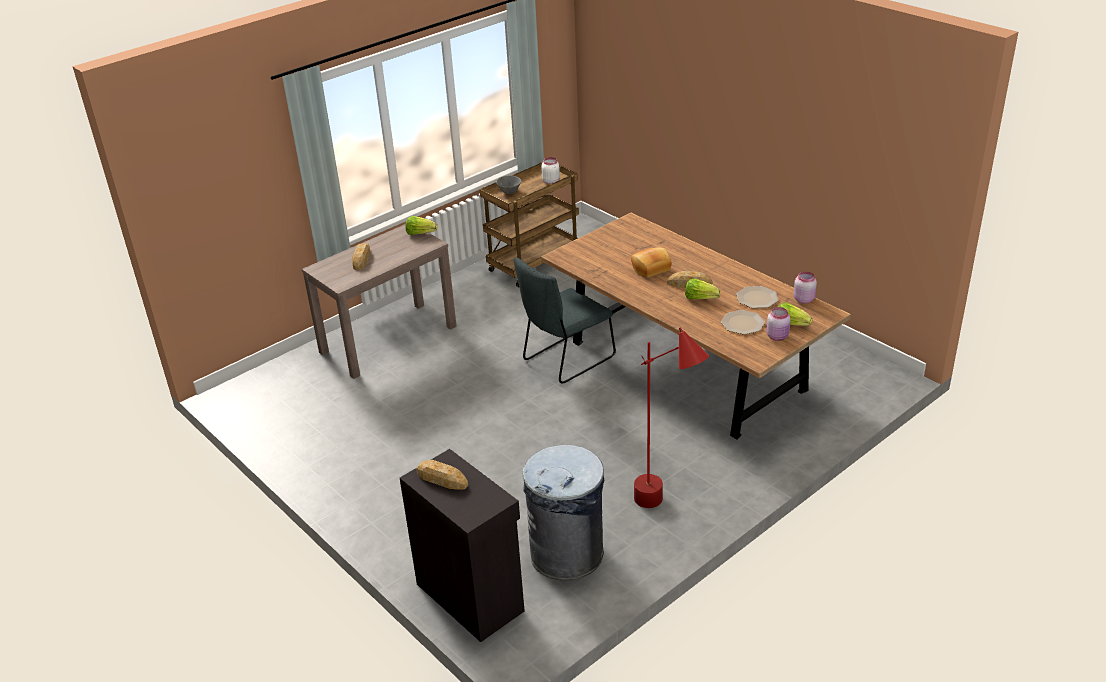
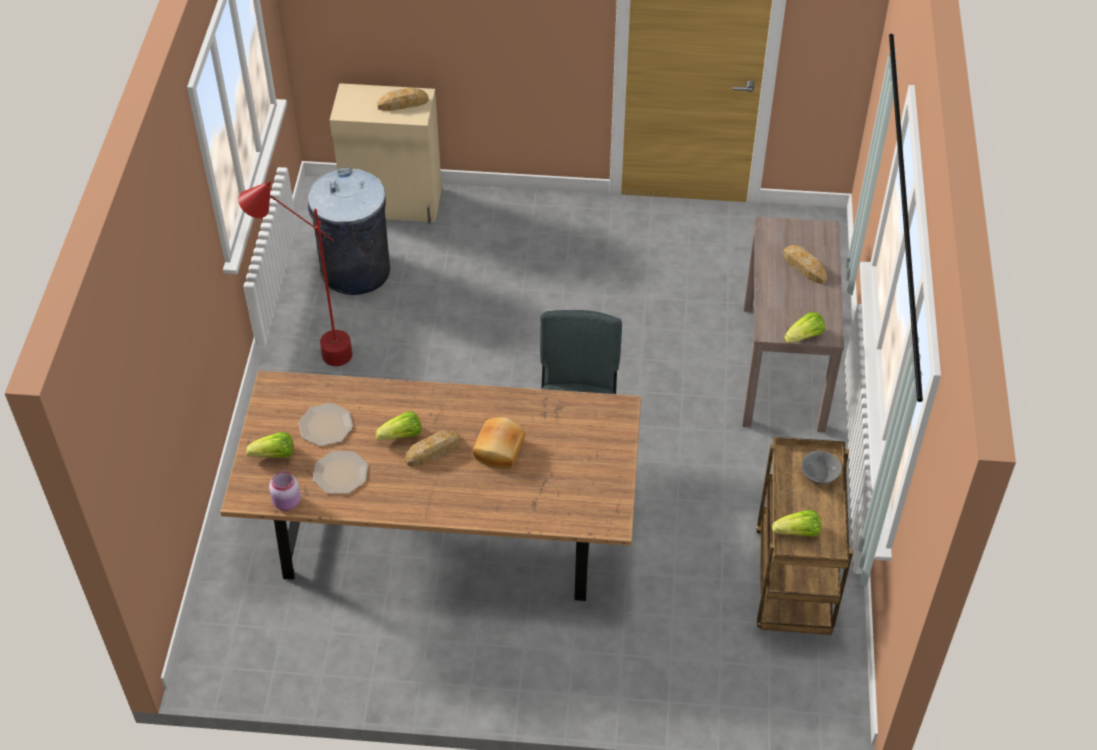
camera: 135 degrees right, 15 degrees up
black cabinet [400,449,525,642] -> beige cabinet [330,83,442,223]
white jar [541,157,560,184] -> lettuce [772,510,821,537]
pink jar [766,307,791,341] -> none

